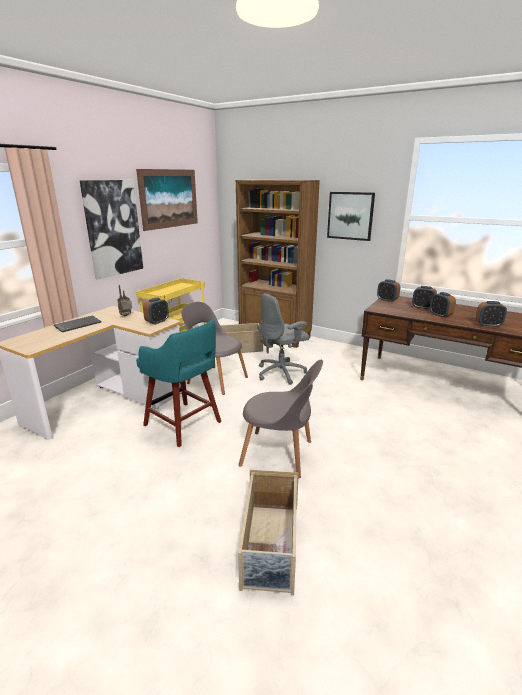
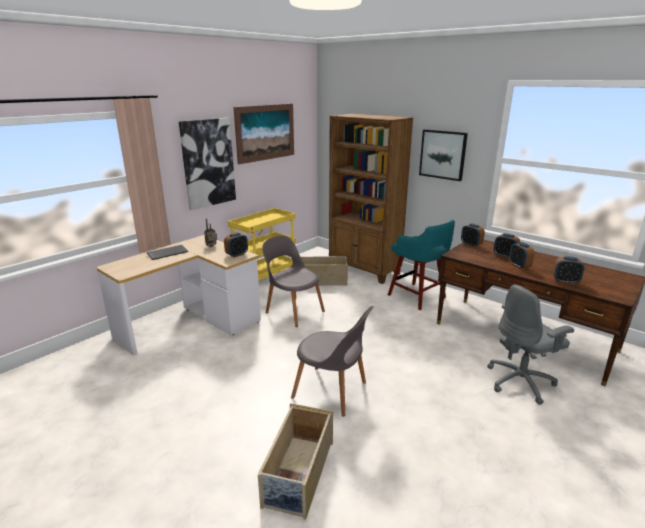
camera: 10 degrees right, 0 degrees up
turquoise stool [136,320,221,447] -> turquoise stool moved to [388,220,455,310]
grey office chair [259,293,309,385] -> grey office chair moved to [487,285,574,405]

